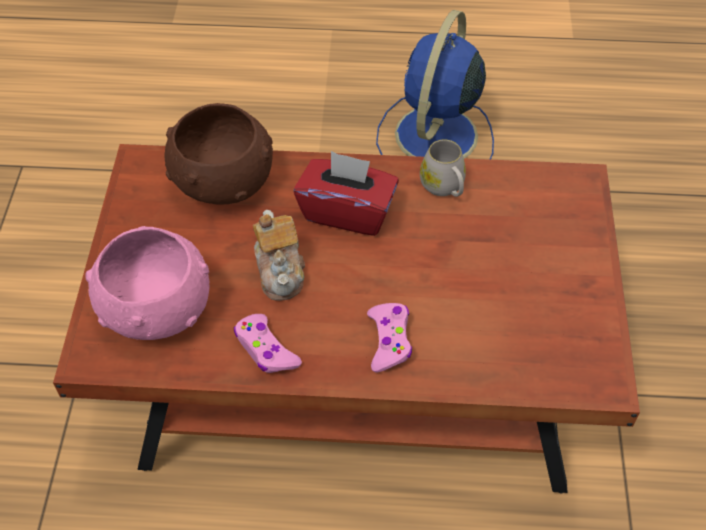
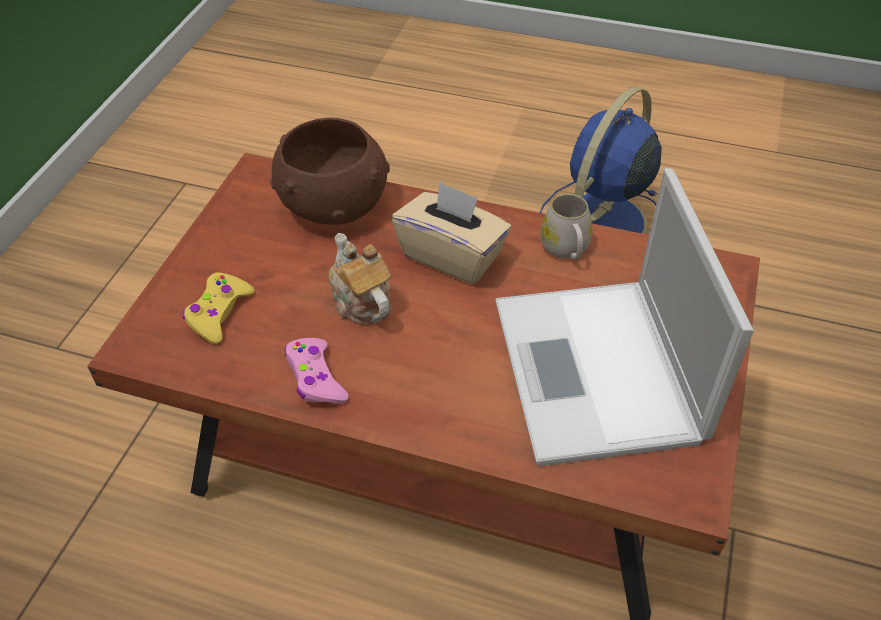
camera: 15 degrees right, 5 degrees down
pink bowl [85,226,210,340] -> yellow game controller [183,272,254,344]
teapot [253,210,305,300] -> teapot turned 150 degrees clockwise [329,233,391,325]
red tissue box [294,151,399,236] -> beige tissue box [392,181,511,284]
pink game controller [367,303,412,373] -> none
none -> laptop [495,168,754,466]

